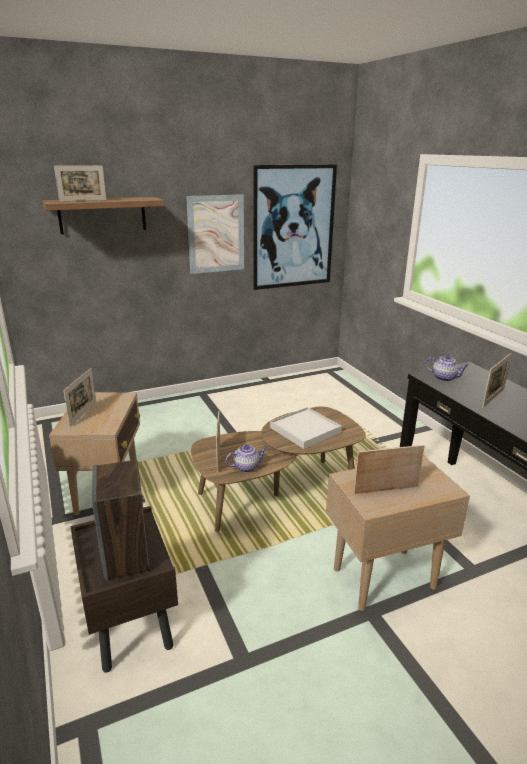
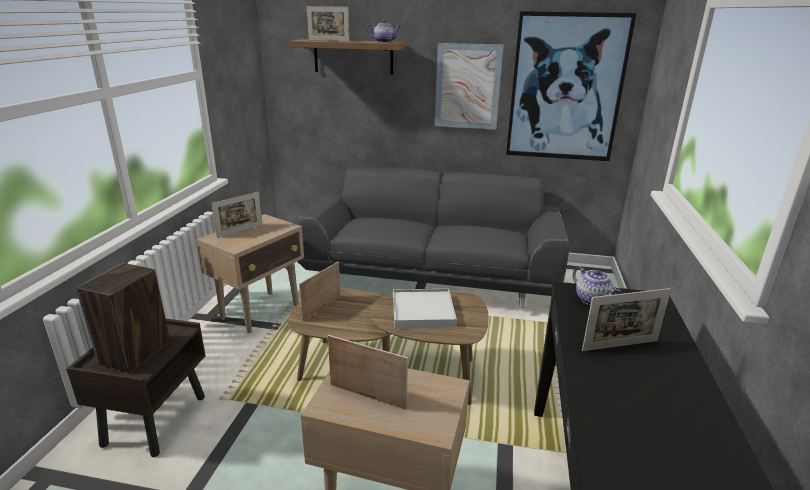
camera: 35 degrees right, 0 degrees up
teapot [226,445,267,472] -> teapot moved to [368,20,401,42]
none -> grey sofa [297,166,569,307]

